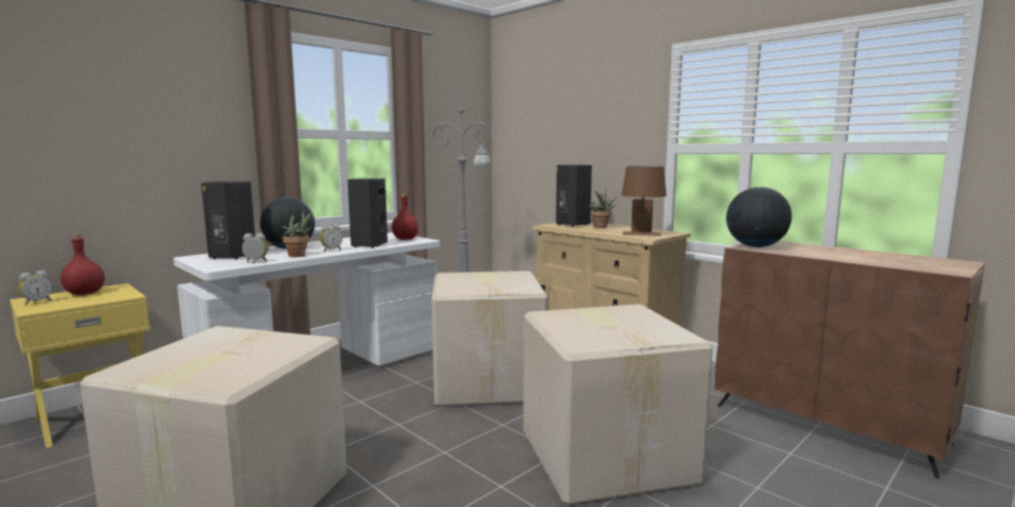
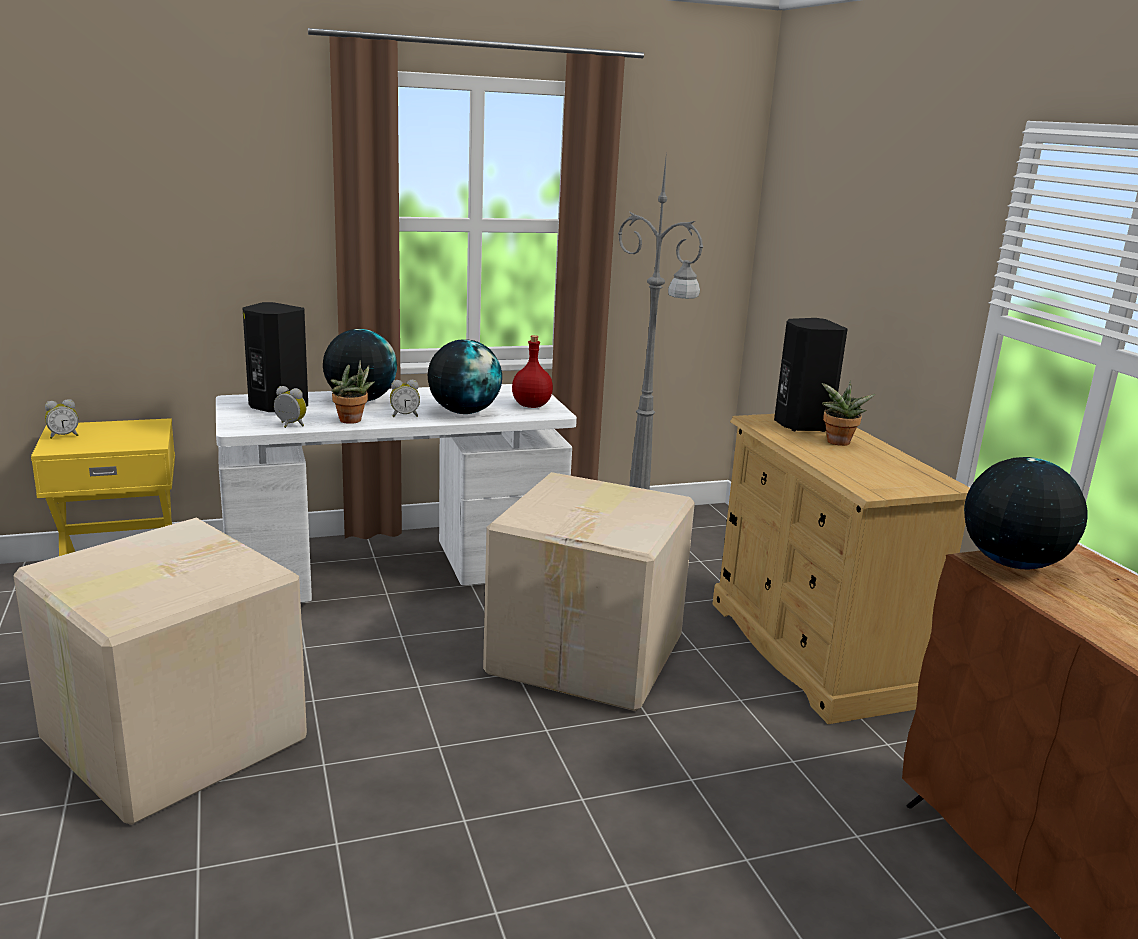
camera: 25 degrees right, 10 degrees up
red bottle [60,234,105,295] -> none
black speaker [348,178,388,248] -> globe [428,339,502,414]
cardboard box [523,304,713,505] -> none
brown table lamp [621,166,666,236] -> none

